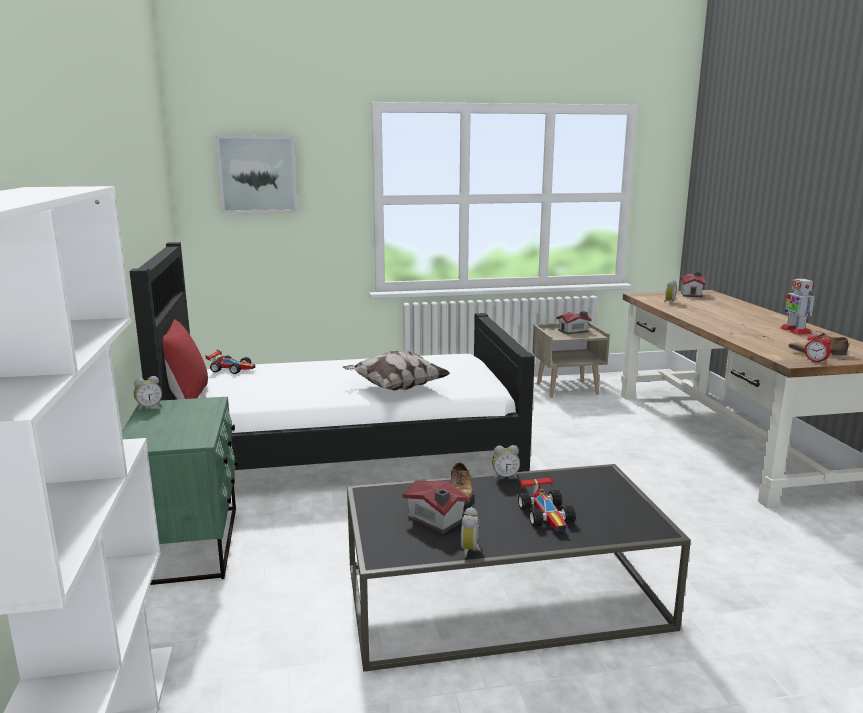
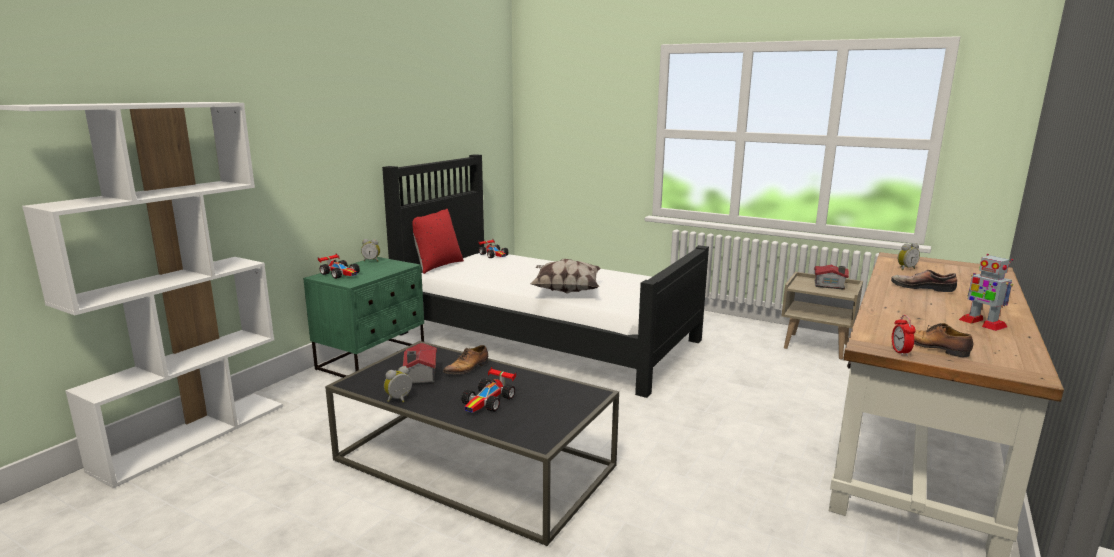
camera: 40 degrees right, 0 degrees up
picture [215,136,298,214] -> none
alarm clock [492,445,520,480] -> none
toy house [680,272,706,297] -> none
toy robot [780,277,815,335] -> toy robot turned 60 degrees counterclockwise [959,254,1013,331]
none -> toy car [318,253,360,279]
none -> shoe [891,270,957,292]

